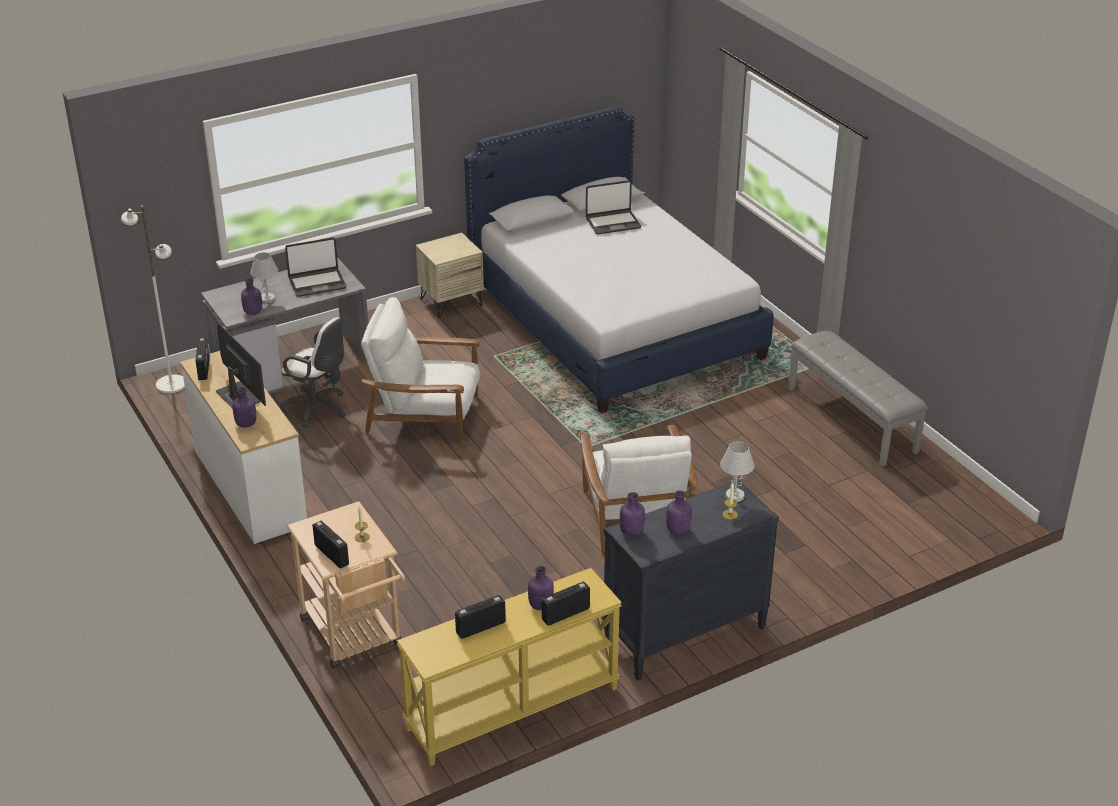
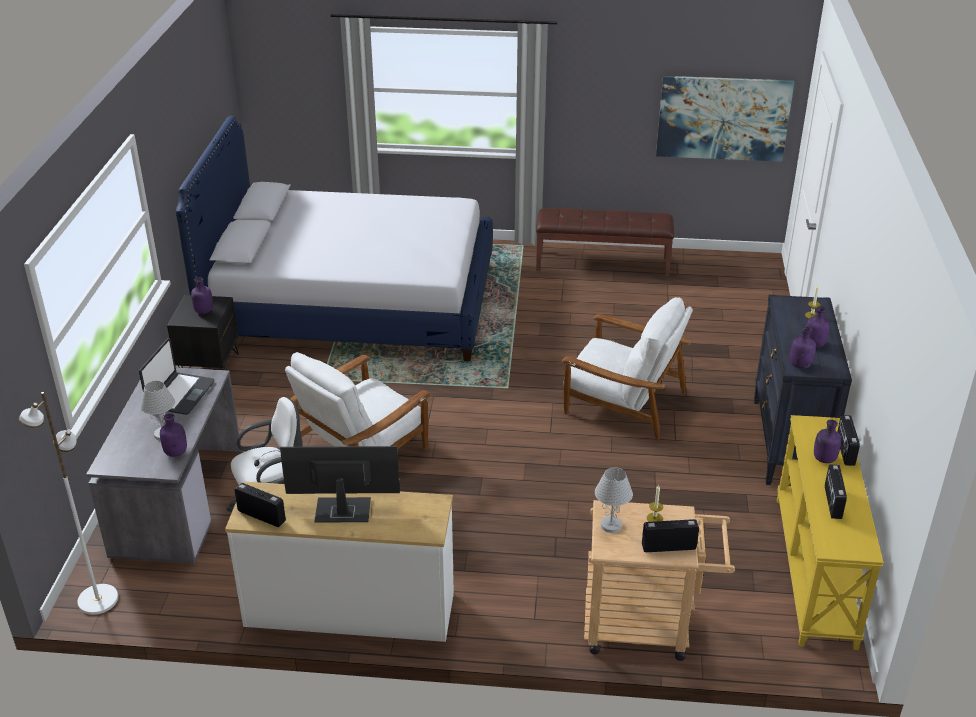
camera: 55 degrees left, 0 degrees up
purple bottle [233,387,256,428] -> purple bottle moved to [191,277,213,314]
beige nightstand [416,233,484,318] -> black nightstand [167,295,239,370]
laptop [586,180,641,234] -> none
white table lamp [720,441,755,502] -> white table lamp moved to [595,467,633,533]
grey bench [788,331,928,467] -> brown bench [536,208,674,277]
none -> picture [656,76,795,162]

